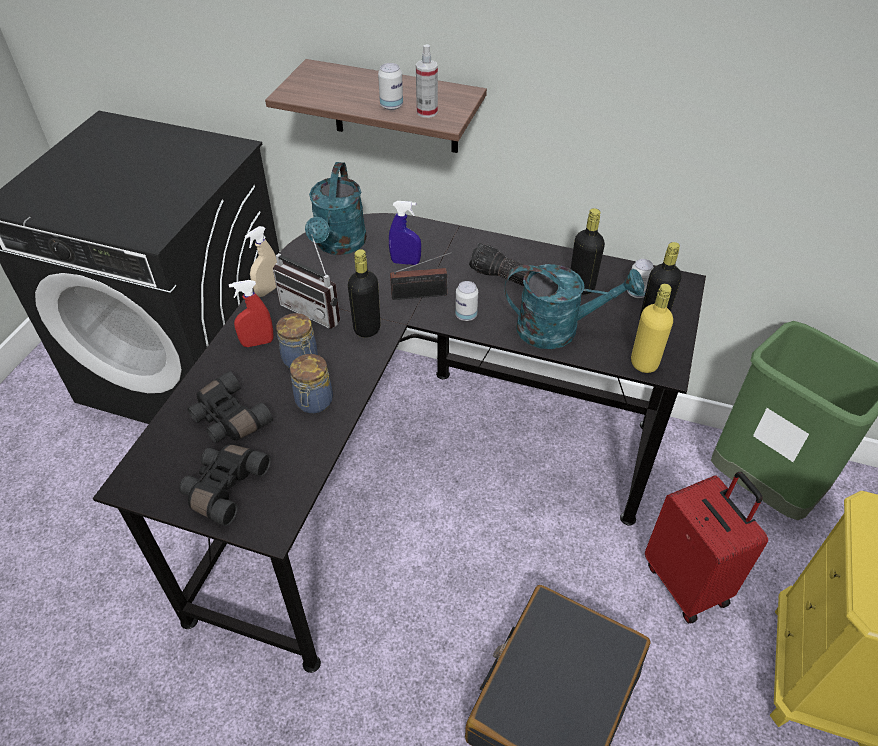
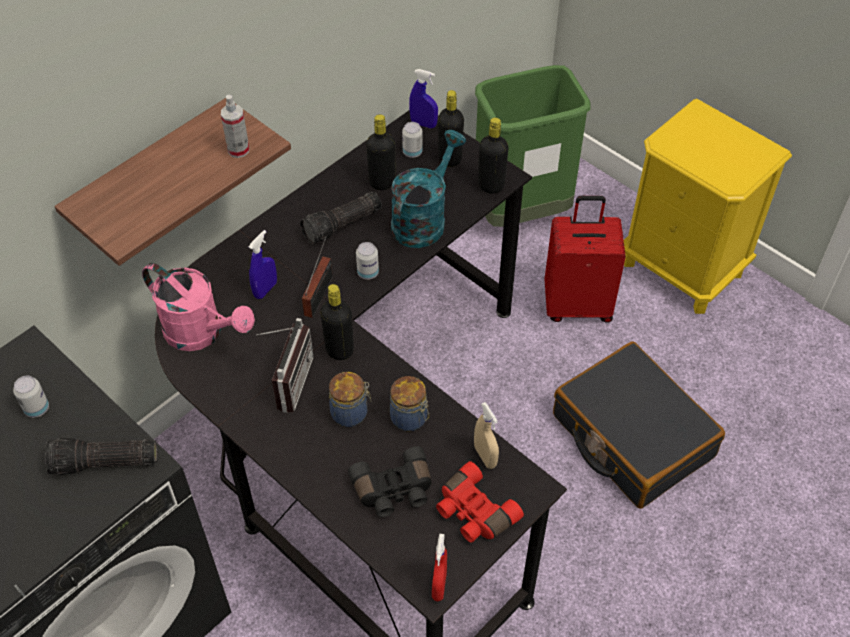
camera: 65 degrees left, 5 degrees up
black binoculars [179,444,271,526] -> red binoculars [436,461,524,542]
red spray bottle [229,280,273,347] -> red spray bottle moved to [432,534,447,601]
beige spray bottle [245,226,277,297] -> beige spray bottle moved to [474,402,499,469]
radio [273,234,340,329] -> radio turned 45 degrees counterclockwise [257,318,314,413]
turquoise watering can [305,162,367,255] -> pink watering can [142,263,255,351]
can [378,63,403,110] -> can moved to [13,376,49,418]
yellow bottle [631,284,673,373] -> black bottle [478,118,509,193]
none -> flashlight [45,438,157,475]
none -> blue spray bottle [409,69,438,128]

